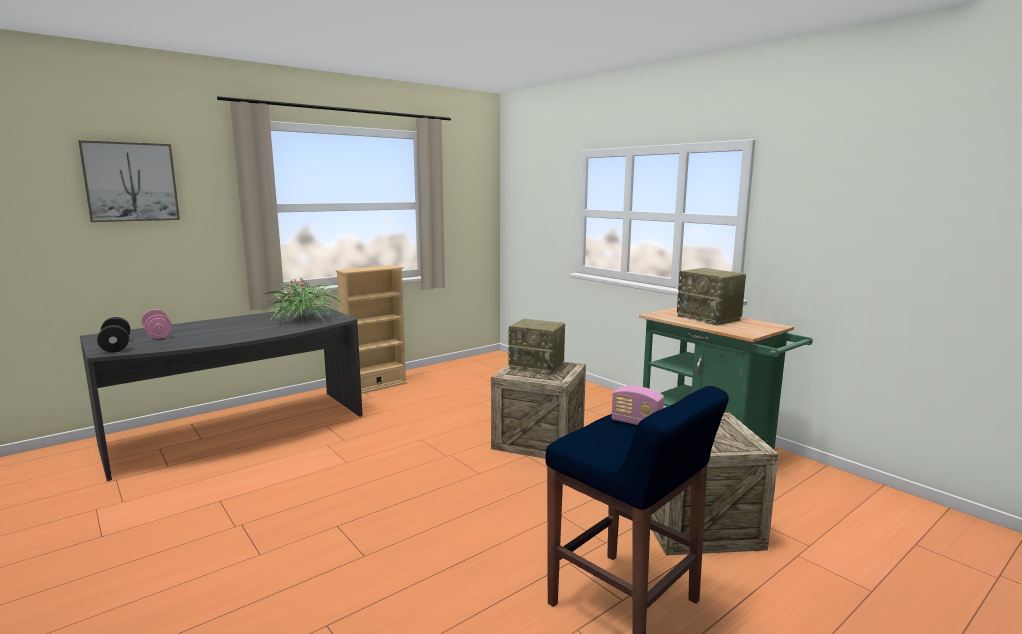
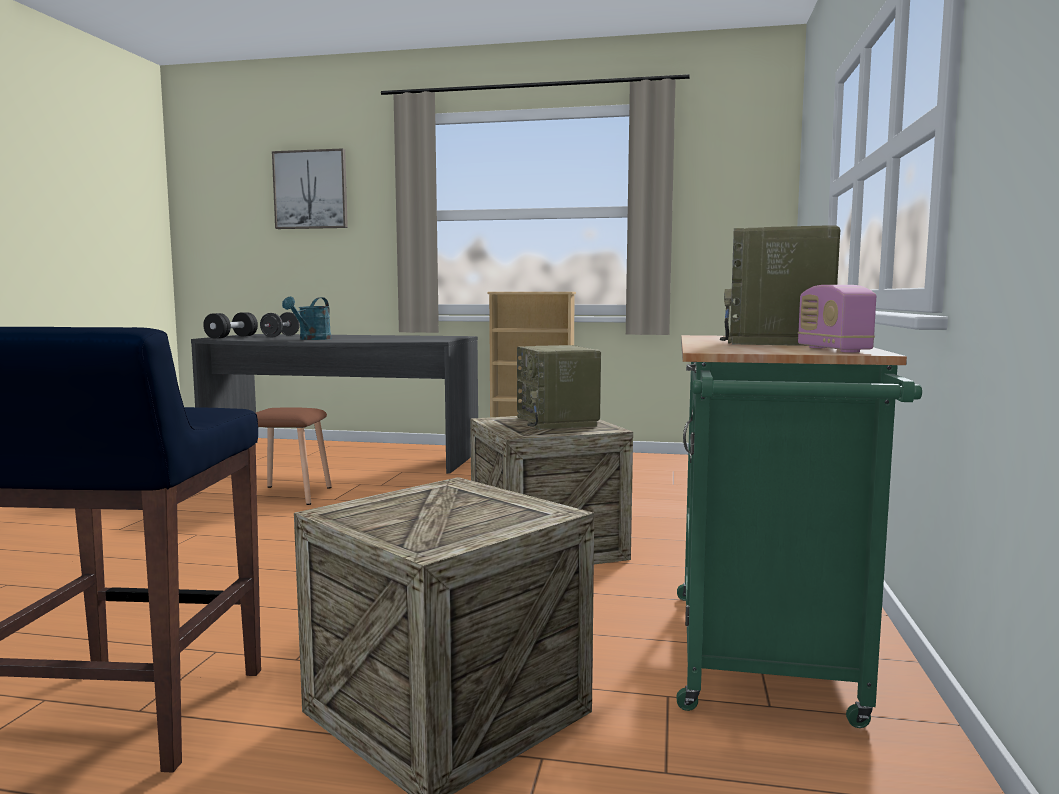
camera: 50 degrees right, 5 degrees down
pink dumbbell [142,309,172,339] -> black dumbbell [260,312,300,337]
potted plant [263,277,343,322] -> none
radio [611,386,664,425] -> radio moved to [798,285,876,353]
none -> brown stool [256,407,332,505]
none -> turquoise watering can [282,297,331,340]

